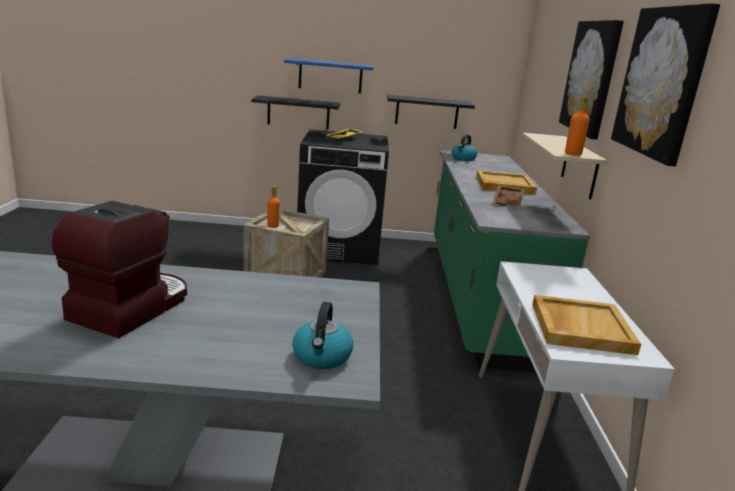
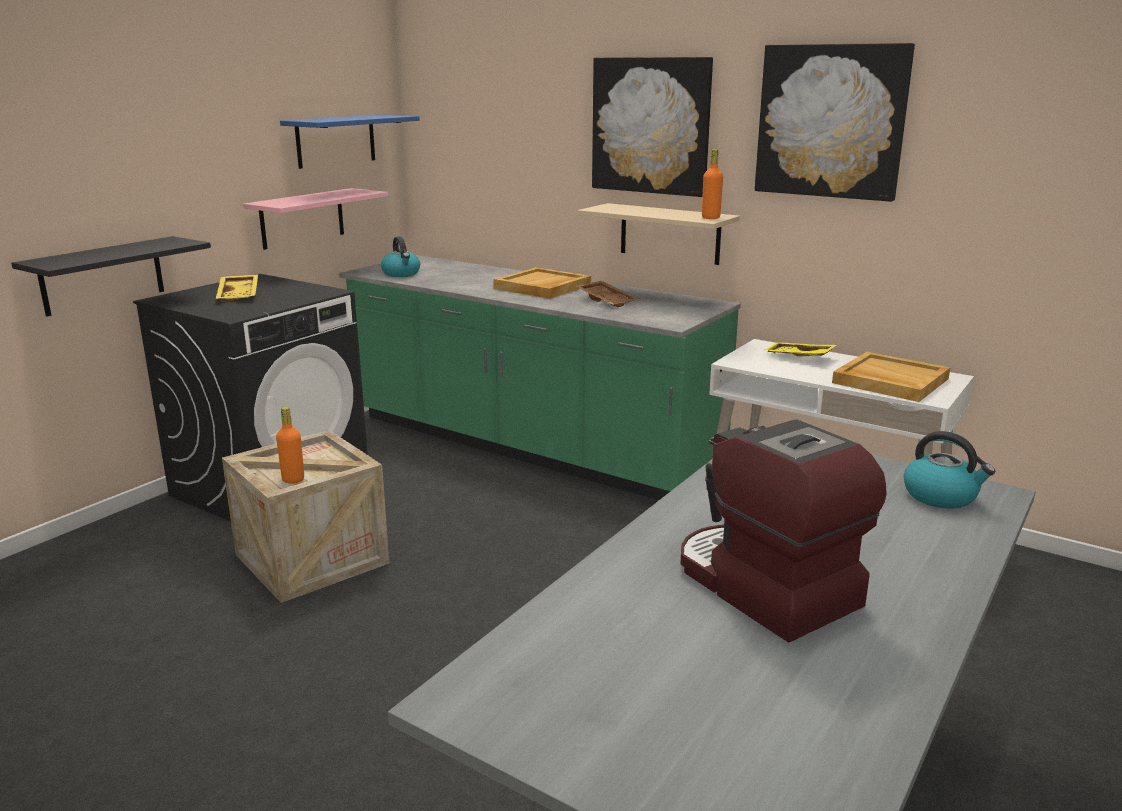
camera: 55 degrees left, 0 degrees up
blue shelf [284,58,374,94] -> blue shelf moved to [280,115,420,169]
black shelf [387,95,475,129] -> pink shelf [243,188,388,250]
none -> yellow tray [764,343,837,356]

